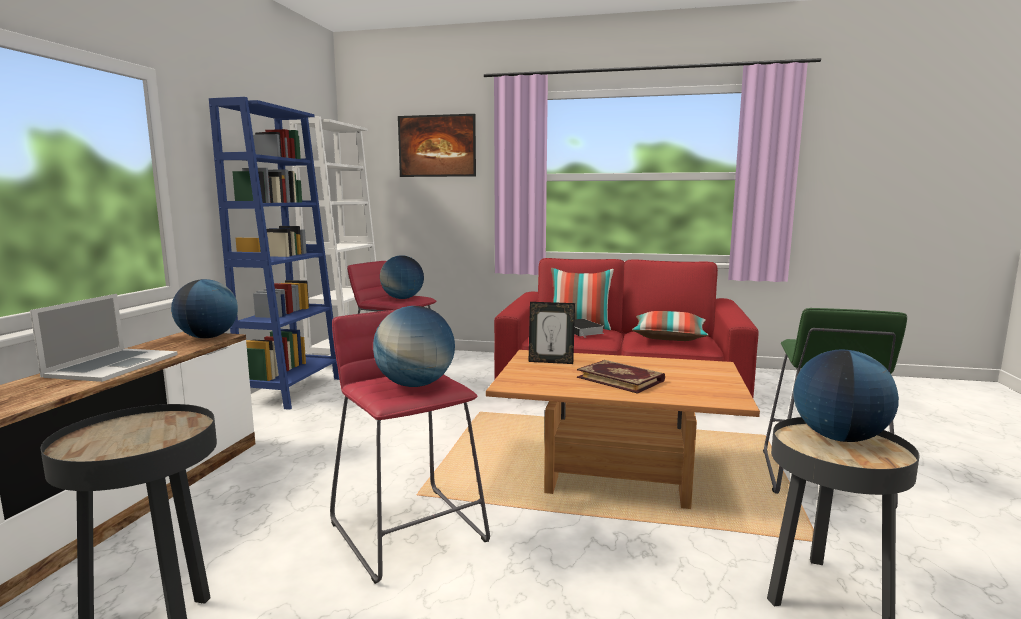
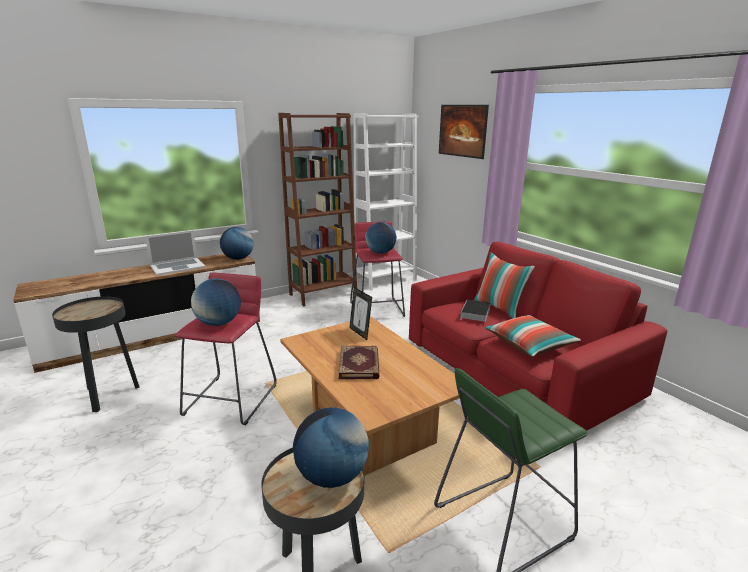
camera: 45 degrees right, 10 degrees up
blue bookcase [209,97,339,410] -> brown bookcase [278,113,357,307]

